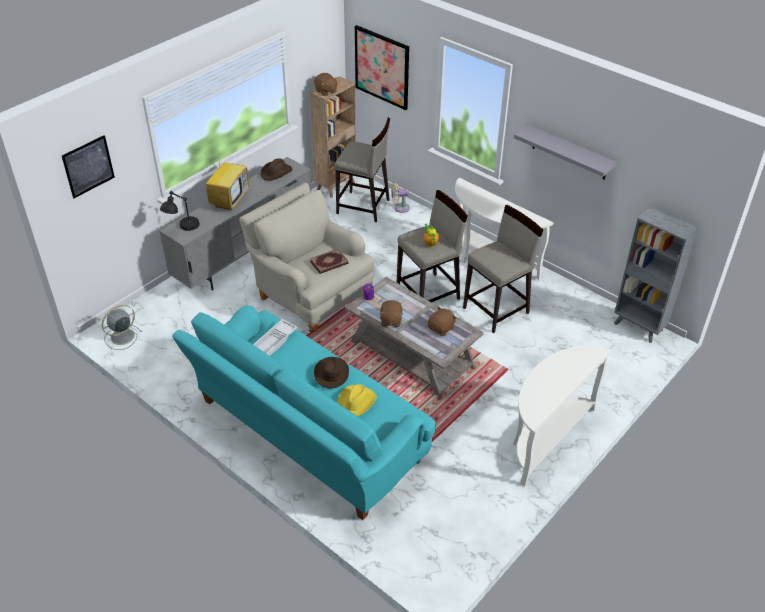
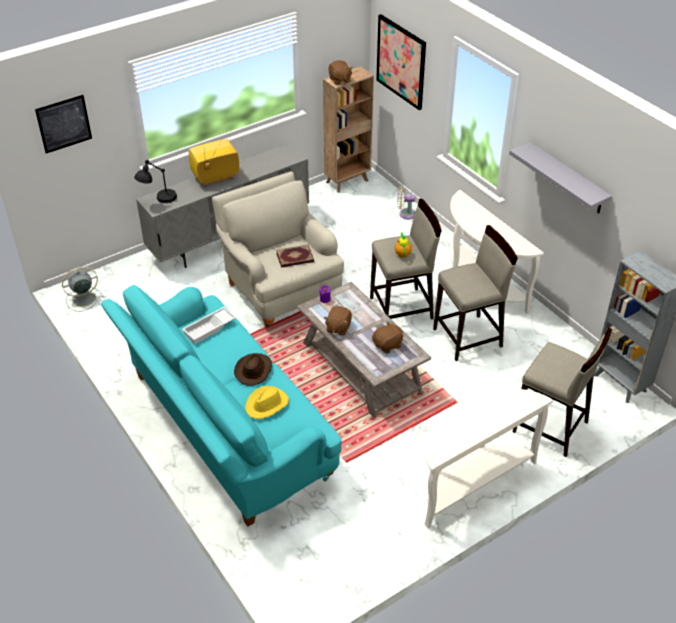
camera: 15 degrees right, 0 degrees up
television [206,148,249,211] -> television turned 150 degrees counterclockwise [189,139,239,186]
brown hat [260,158,293,181] -> none
beige stool [335,118,390,223] -> beige stool moved to [513,327,612,457]

